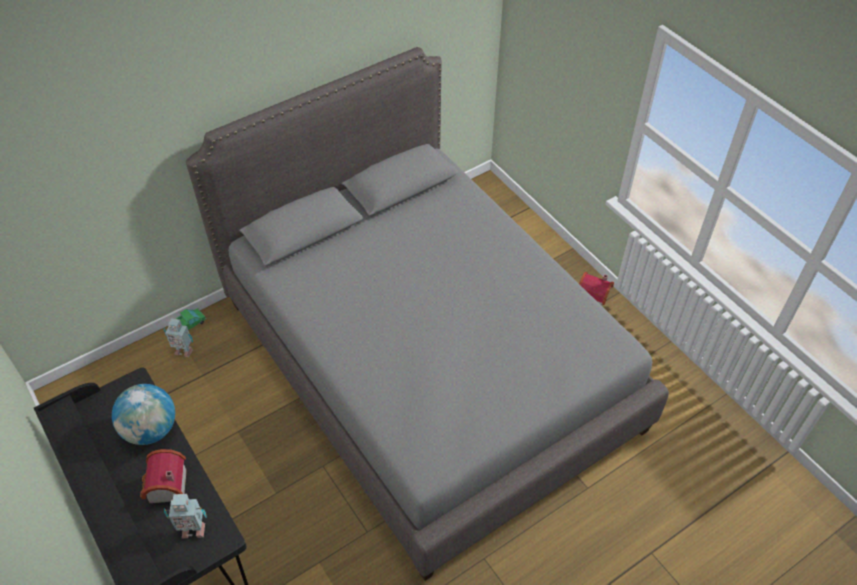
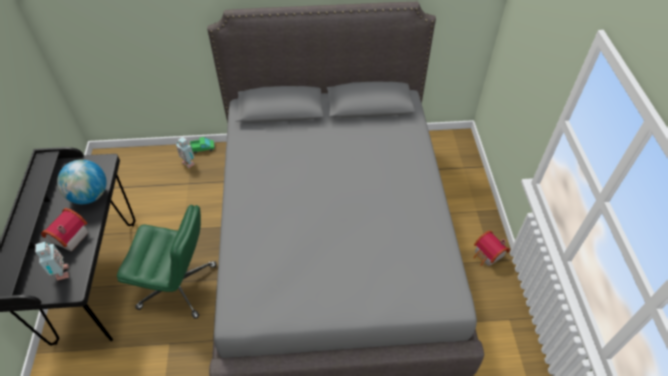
camera: 30 degrees right, 0 degrees up
toy robot [164,494,207,538] -> toy robot turned 135 degrees counterclockwise [35,242,69,281]
none -> green office chair [117,205,217,319]

